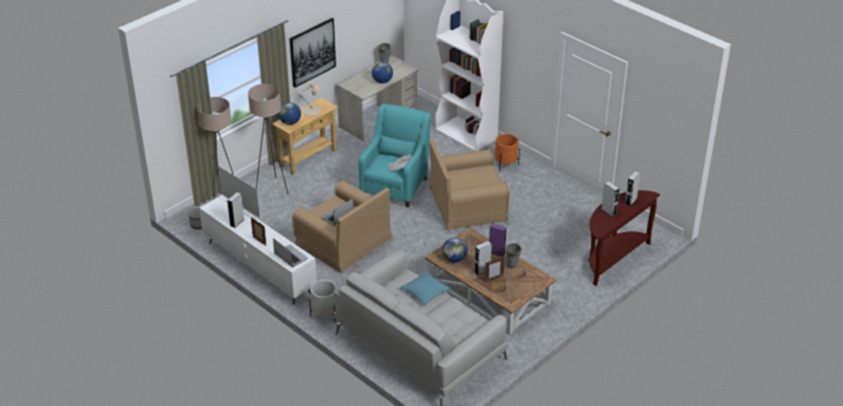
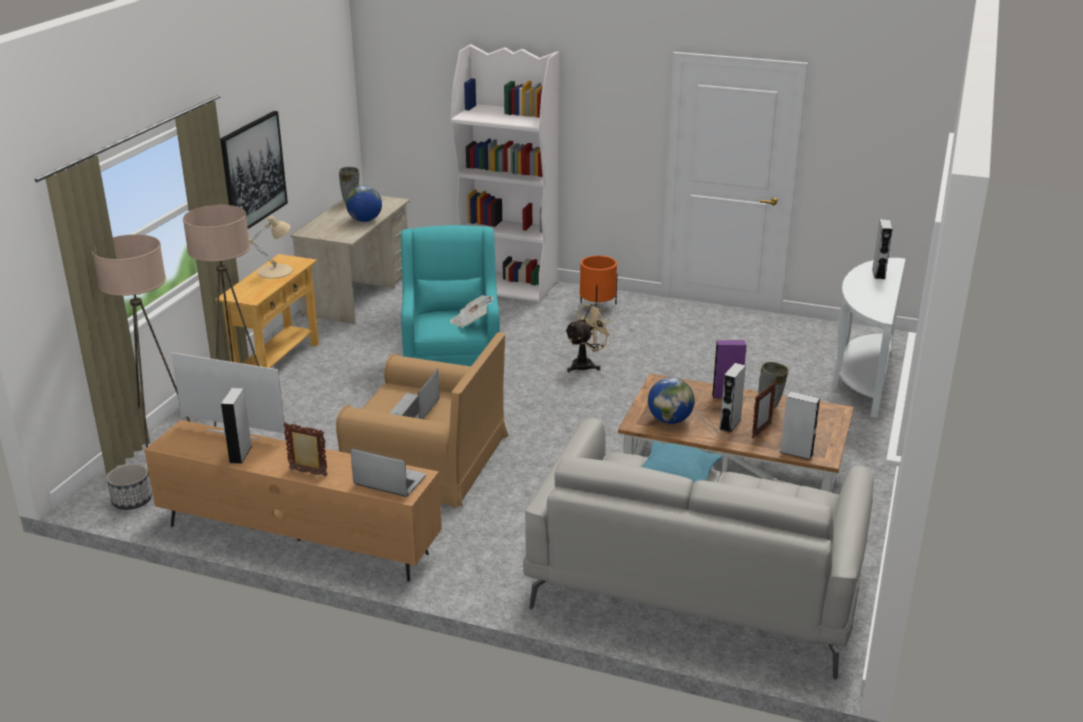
camera: 25 degrees left, 10 degrees down
white tv stand [199,195,317,304] -> brown tv stand [144,420,442,582]
globe [278,102,301,125] -> none
white planter [309,280,337,322] -> none
brown armchair [428,139,509,231] -> beige fan [565,302,615,373]
brown console table [588,190,660,286] -> white console table [831,258,906,418]
grey speaker [601,181,620,217] -> grey speaker moved to [780,391,820,460]

